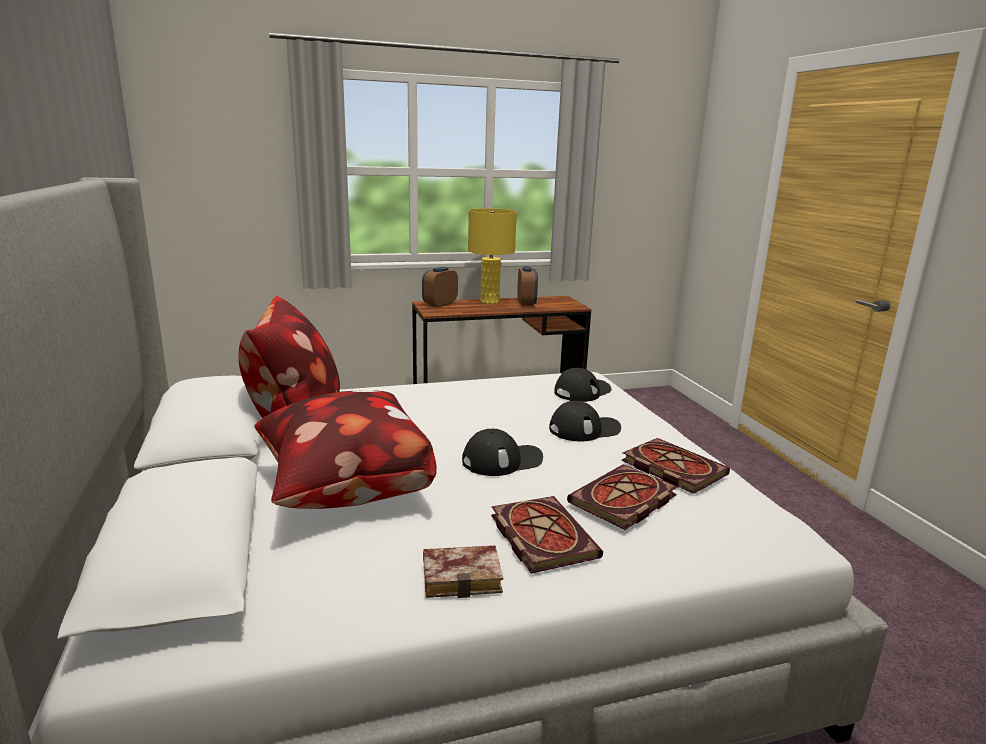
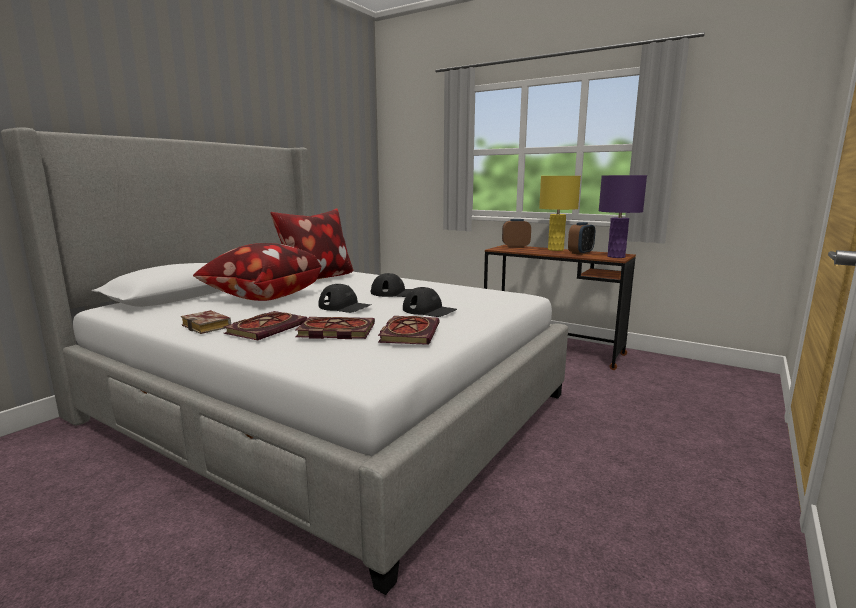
camera: 50 degrees right, 5 degrees down
black cap [554,368,612,402] -> black cap moved to [371,273,412,297]
none -> purple table lamp [599,175,647,258]

